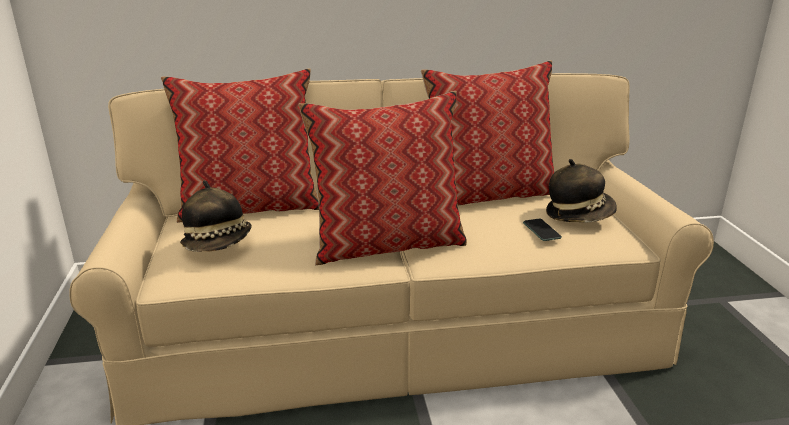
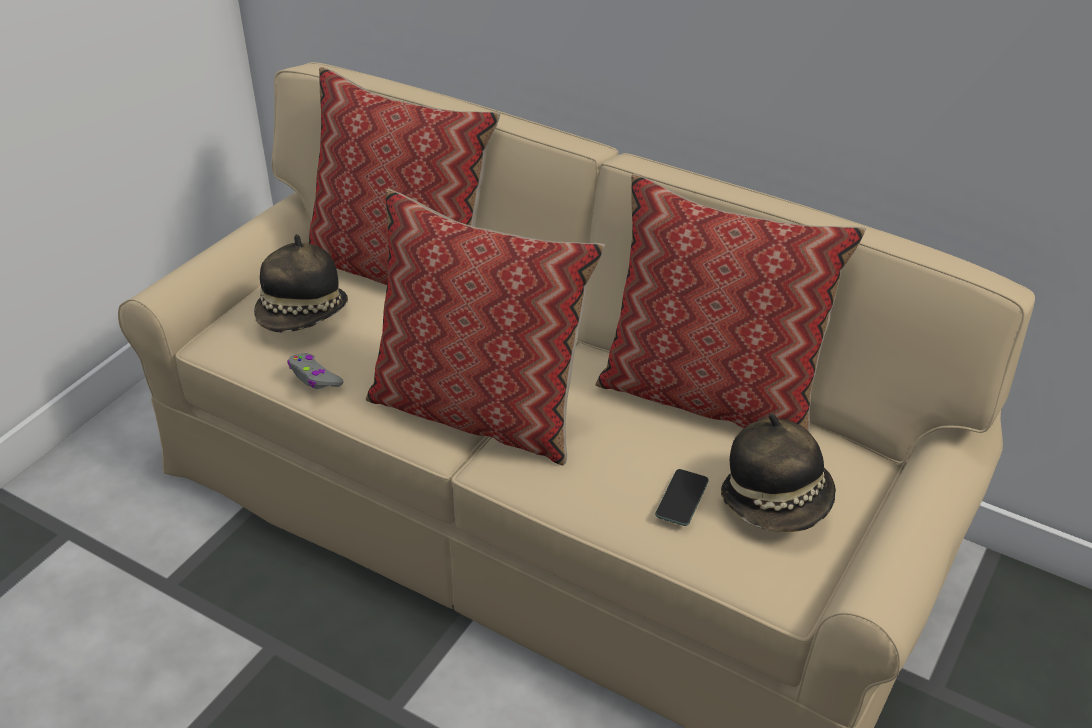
camera: 40 degrees right, 15 degrees up
none -> grey game controller [287,353,343,389]

